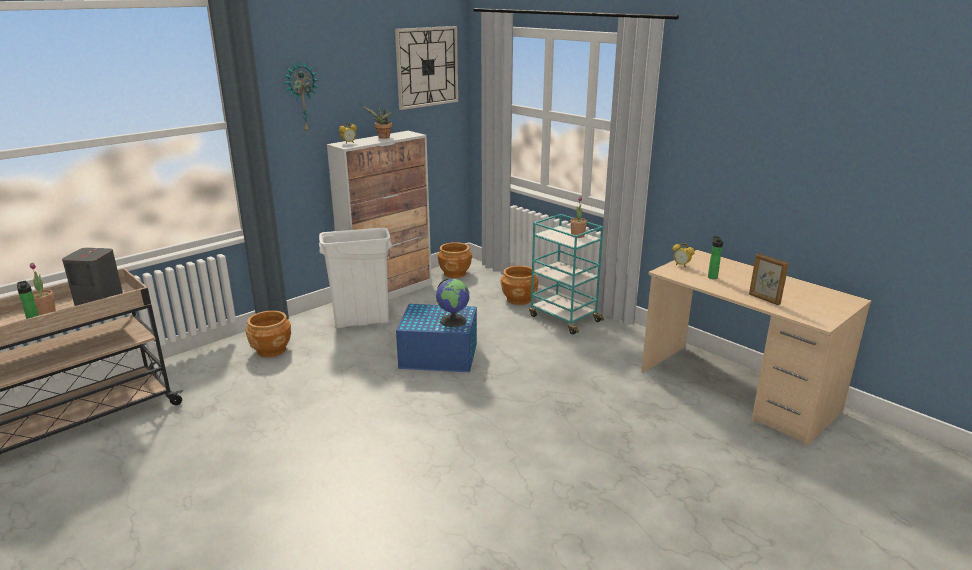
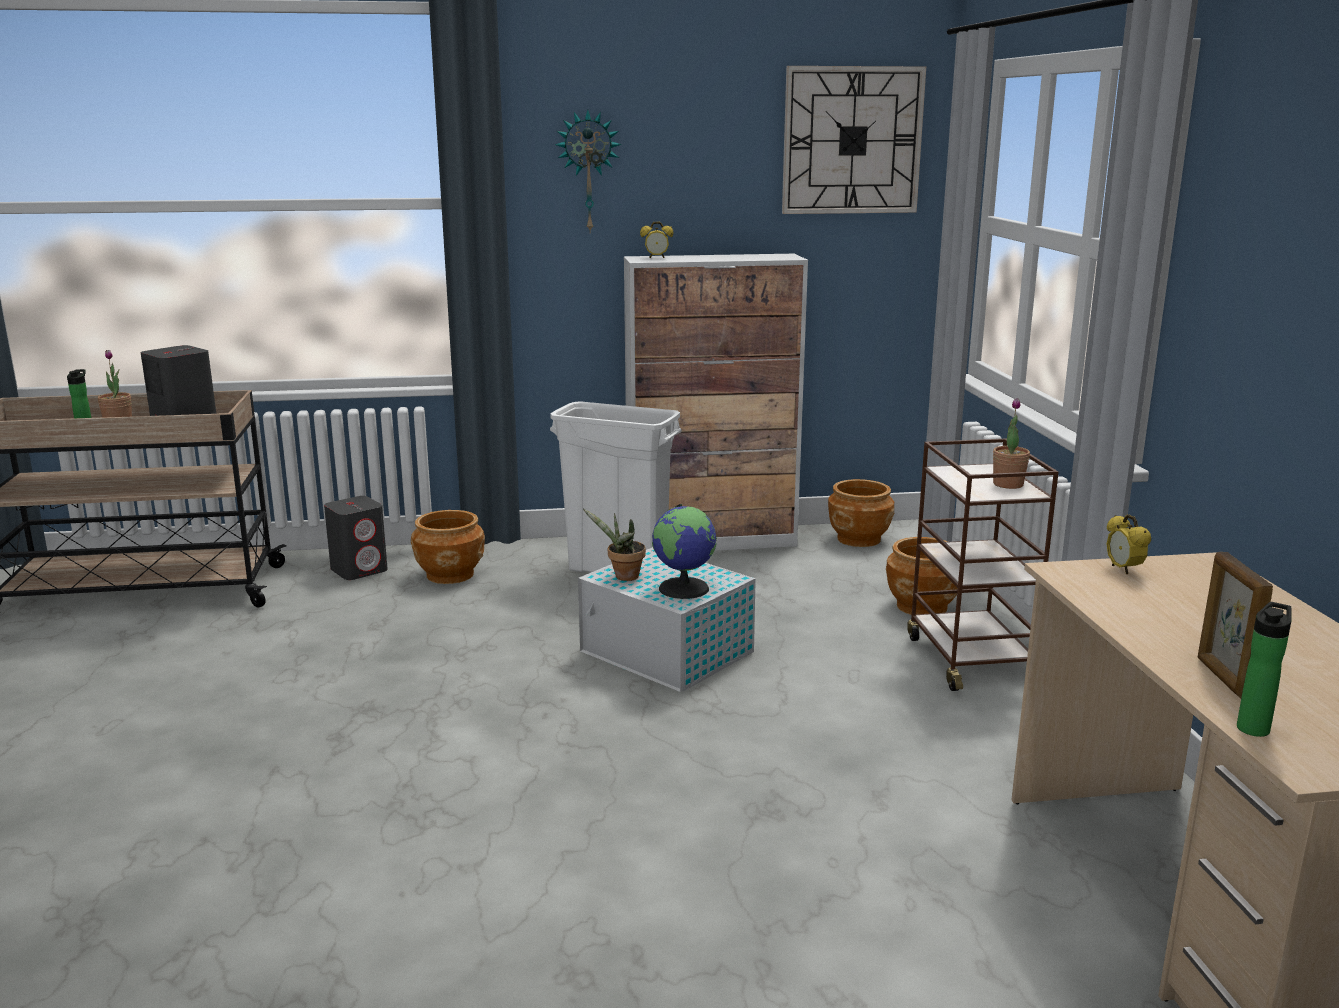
camera: 35 degrees right, 5 degrees down
potted plant [362,106,392,139] -> potted plant moved to [583,509,646,581]
blue storage box [396,304,477,372] -> white storage box [578,547,756,692]
turquoise cart [529,214,604,335] -> brown cart [907,438,1058,691]
bottle [708,236,723,279] -> bottle moved to [1237,602,1292,737]
none -> grey speaker [324,496,388,580]

